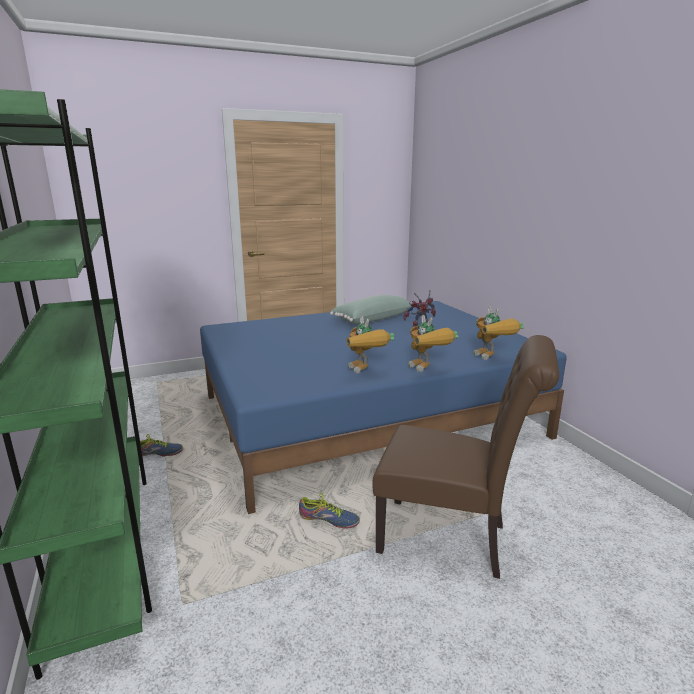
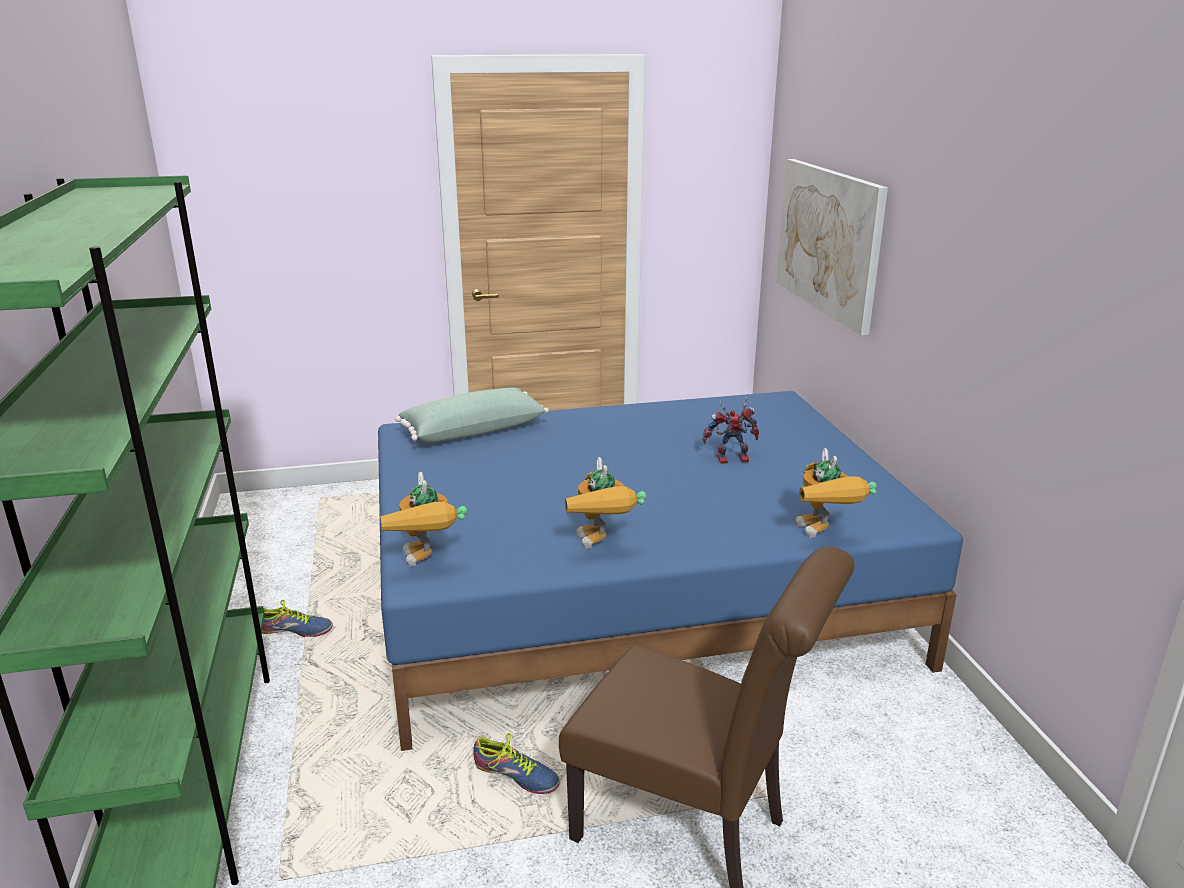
camera: 10 degrees right, 5 degrees up
green pillow [330,295,412,324] -> green pillow moved to [395,388,549,443]
toy robot [408,315,459,372] -> toy robot moved to [380,472,467,567]
none -> picture [776,159,888,335]

